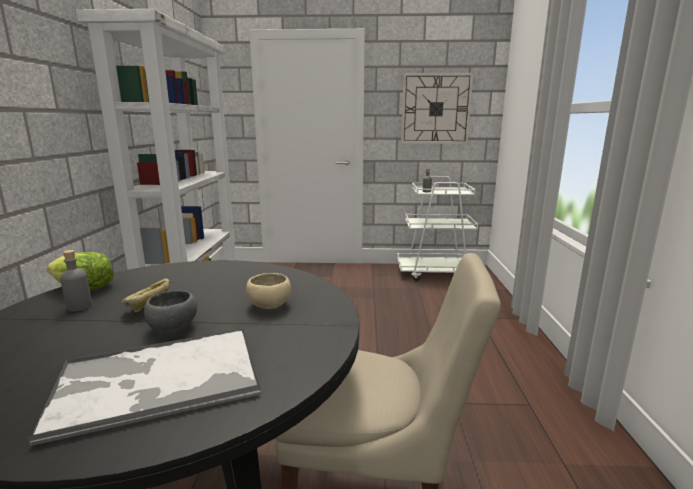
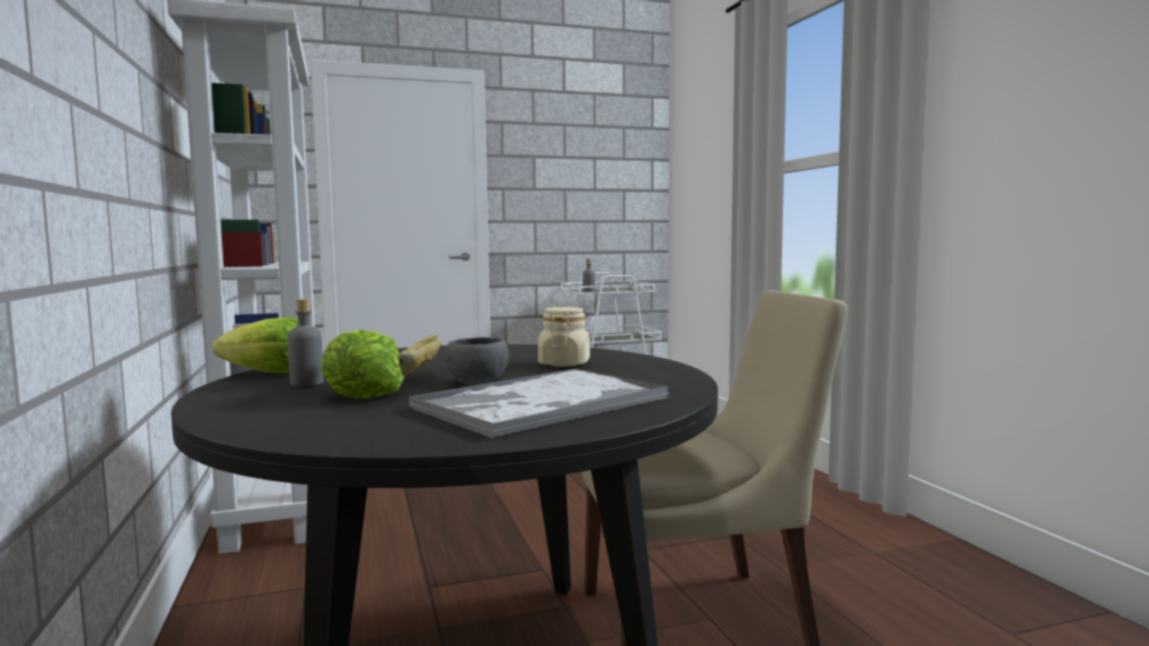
camera: 20 degrees left, 10 degrees down
beige bowl [246,273,291,309] -> beige jar [538,307,590,367]
wall clock [401,73,473,144] -> none
none -> lettuce [321,330,403,398]

